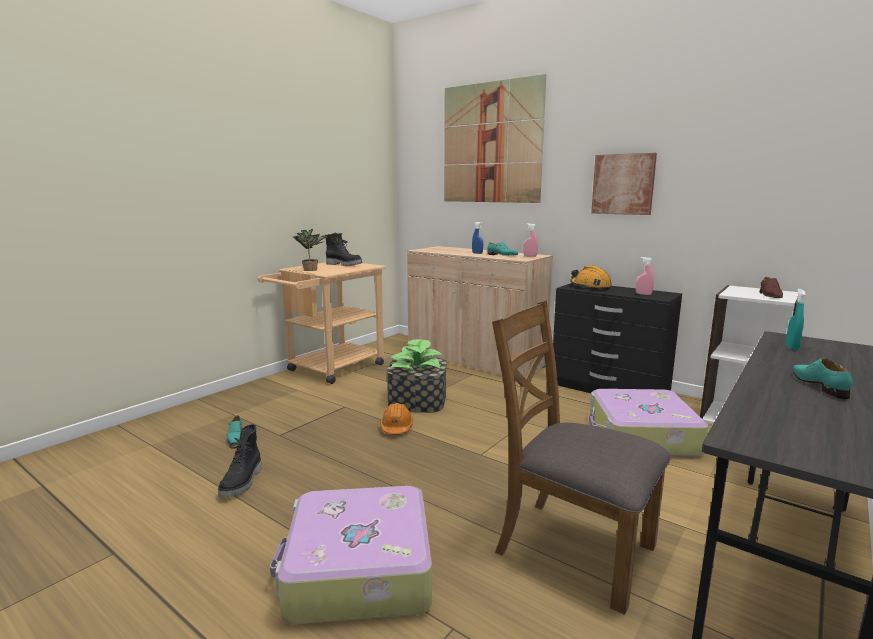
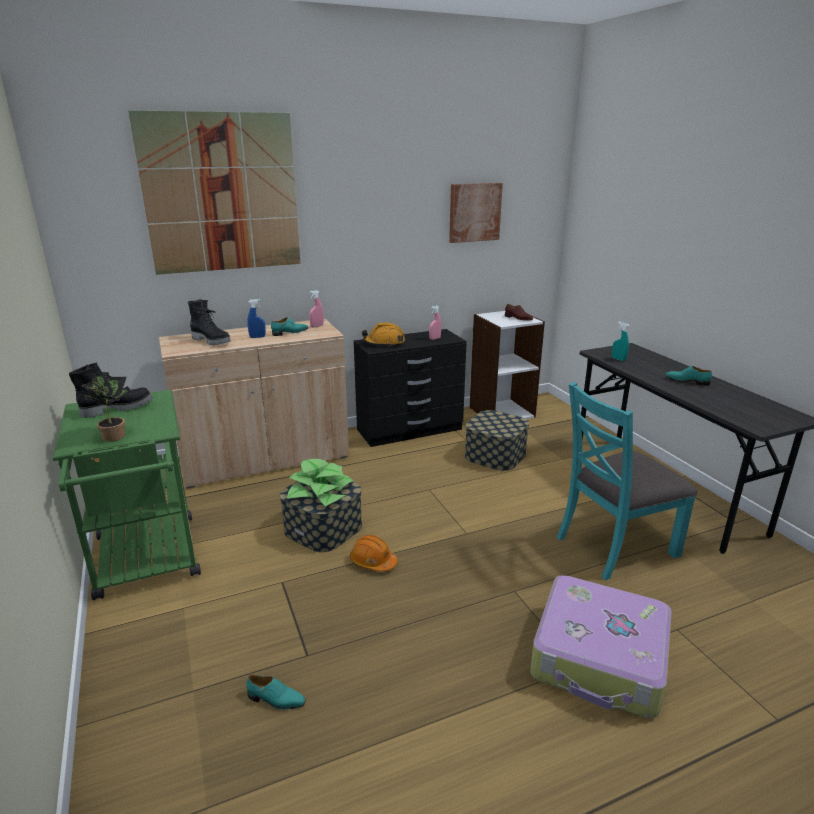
camera: 60 degrees left, 10 degrees up
black boot [218,424,262,498] -> black boot moved to [188,299,231,345]
beige cart [258,263,385,384] -> green cart [53,390,201,600]
brown chair [492,300,670,615] -> turquoise chair [556,382,697,580]
suitcase [589,389,708,457] -> storage box [465,410,529,471]
picture [591,153,657,215] -> picture moved to [449,183,503,243]

